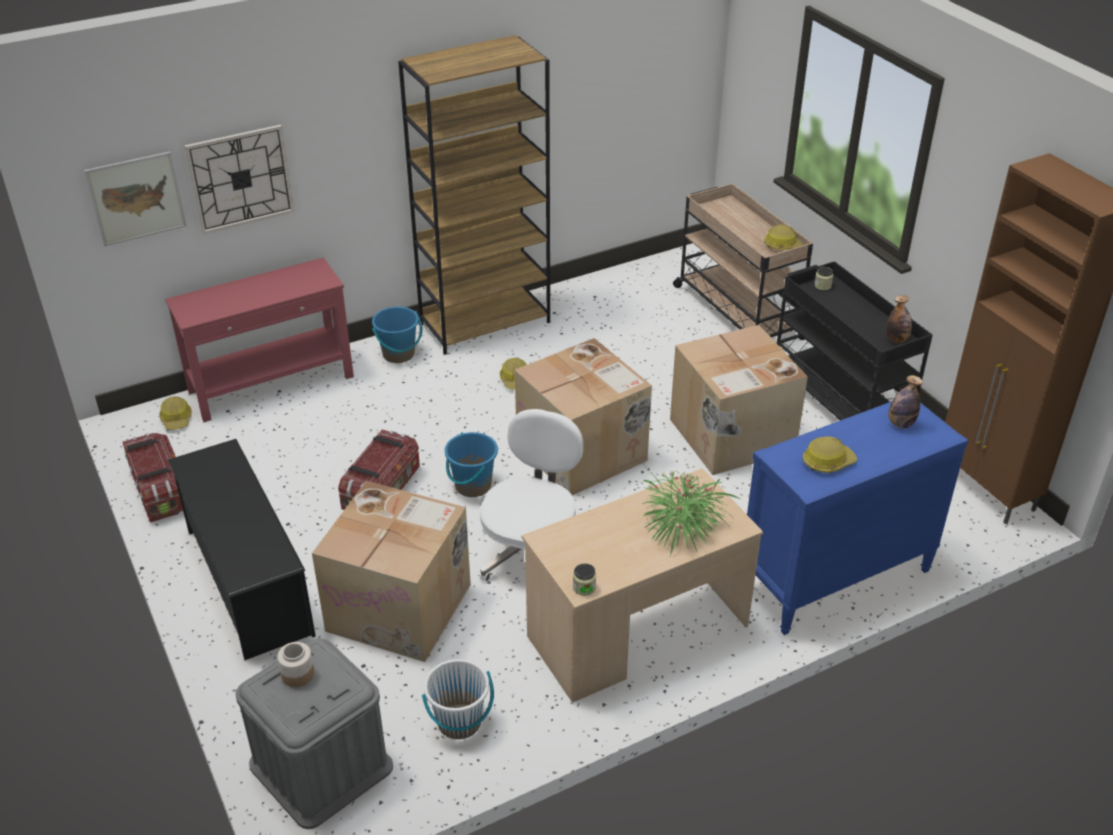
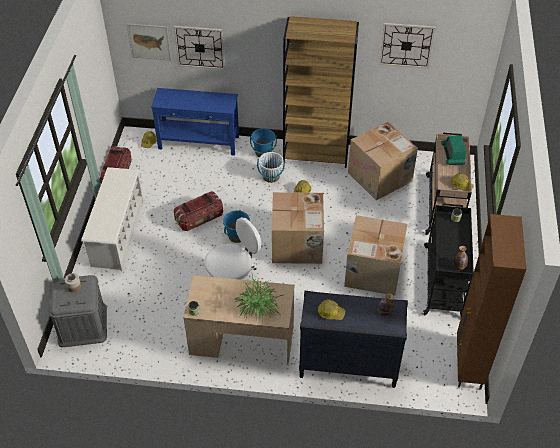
camera: 35 degrees right, 10 degrees up
red console table [165,258,354,422] -> blue console table [151,88,239,156]
black shoe rack [168,439,316,660] -> white shoe rack [81,167,144,271]
cardboard box [312,481,471,662] -> cardboard box moved to [348,122,418,200]
white bucket [422,659,494,739] -> white bucket moved to [257,152,285,183]
blue dresser [747,401,968,635] -> black dresser [299,291,408,388]
none -> wall clock [379,23,435,69]
none -> radio [441,135,466,165]

